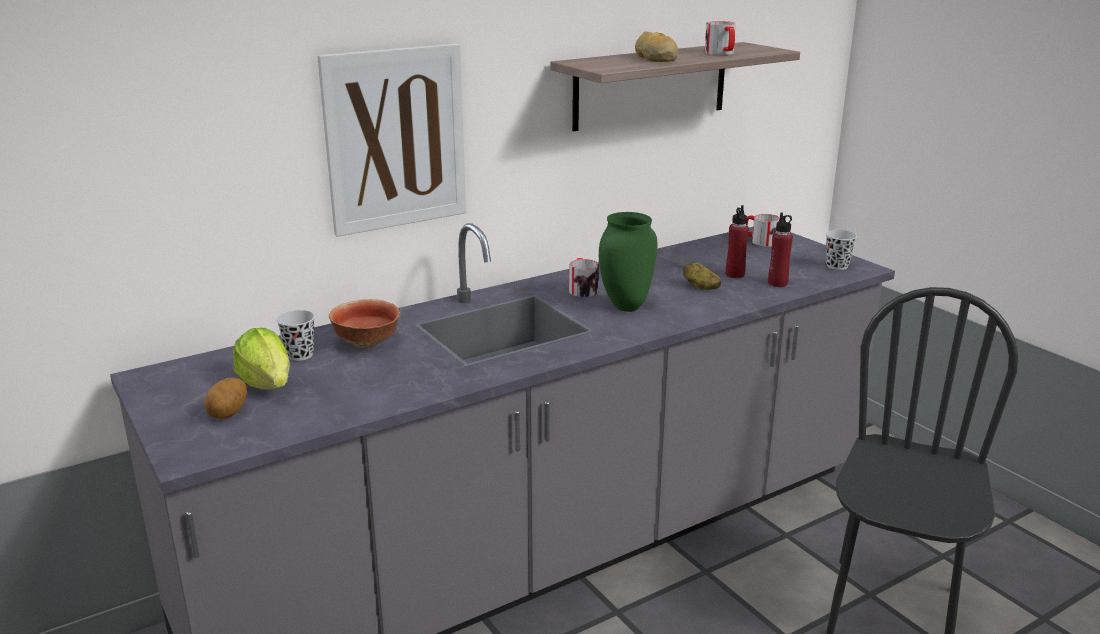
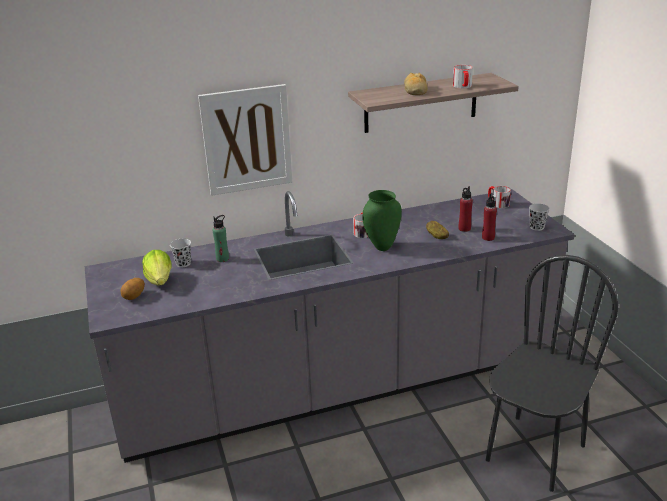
camera: 15 degrees right, 5 degrees up
bowl [329,299,400,348] -> green bottle [213,215,229,262]

